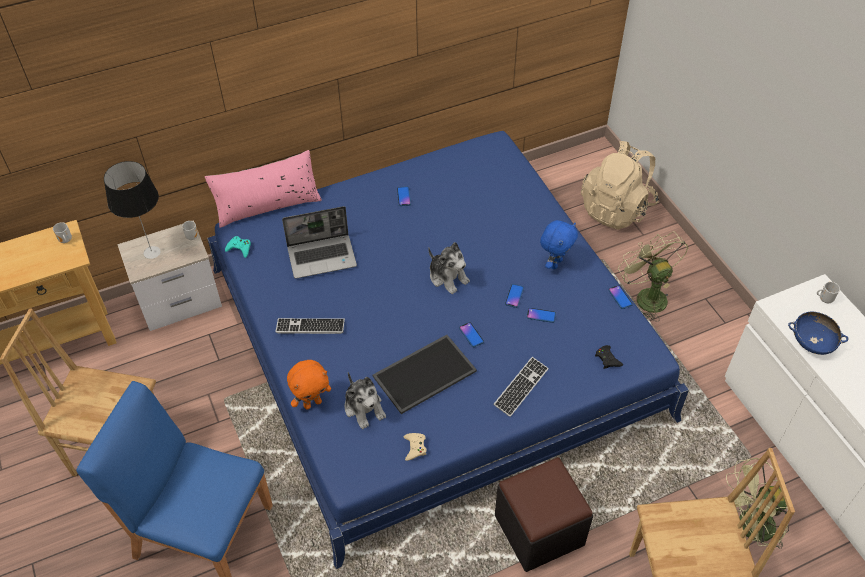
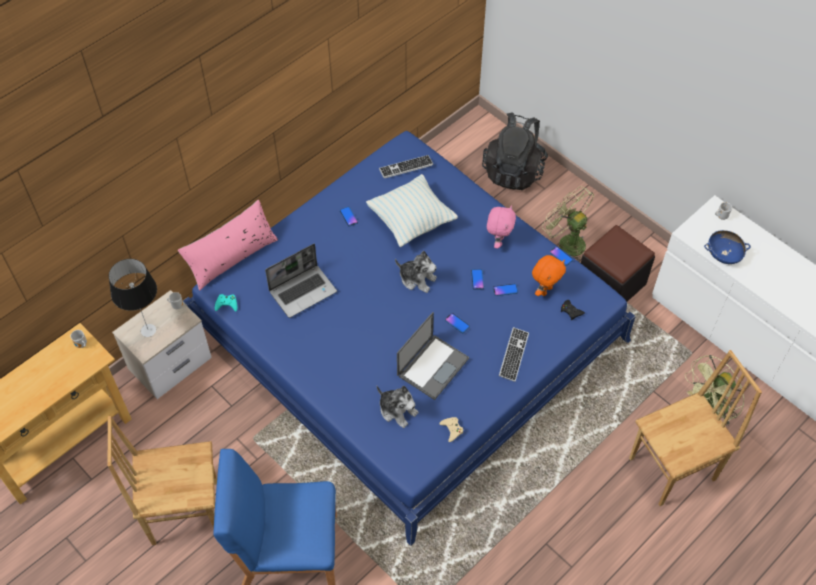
camera: 20 degrees left, 5 degrees up
keyboard [275,318,345,334] -> keyboard moved to [379,155,434,178]
orange plush toy [287,360,331,410] -> orange plush toy moved to [532,255,566,296]
tray [373,335,477,414] -> laptop [397,312,469,400]
black ottoman [495,457,593,572] -> black ottoman moved to [581,225,655,302]
blue plush toy [540,220,578,269] -> pink plush toy [487,205,516,249]
beige backpack [581,141,659,230] -> black backpack [482,113,548,190]
none -> pillow [366,174,458,247]

